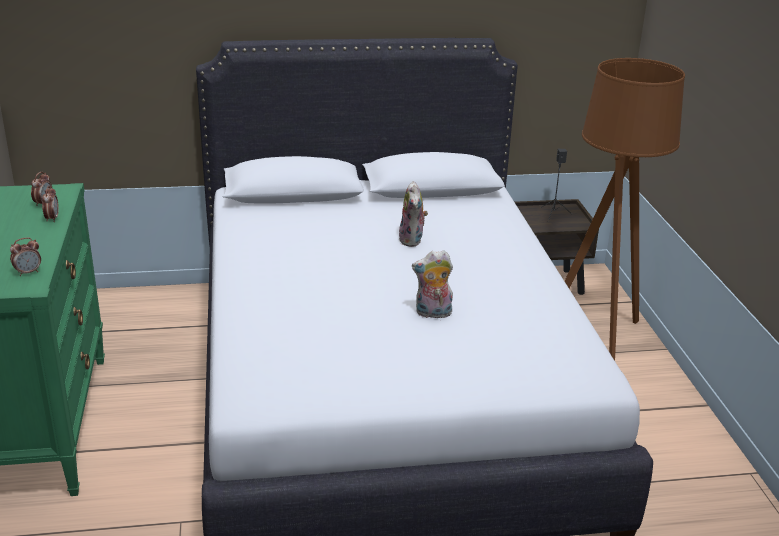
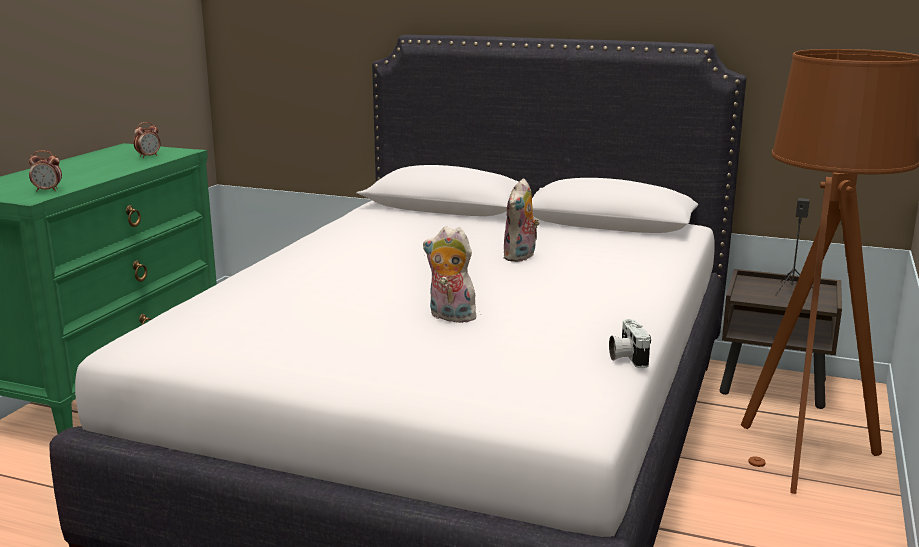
camera: 30 degrees right, 10 degrees down
alarm clock [42,186,59,222] -> none
none -> camera [609,319,651,368]

